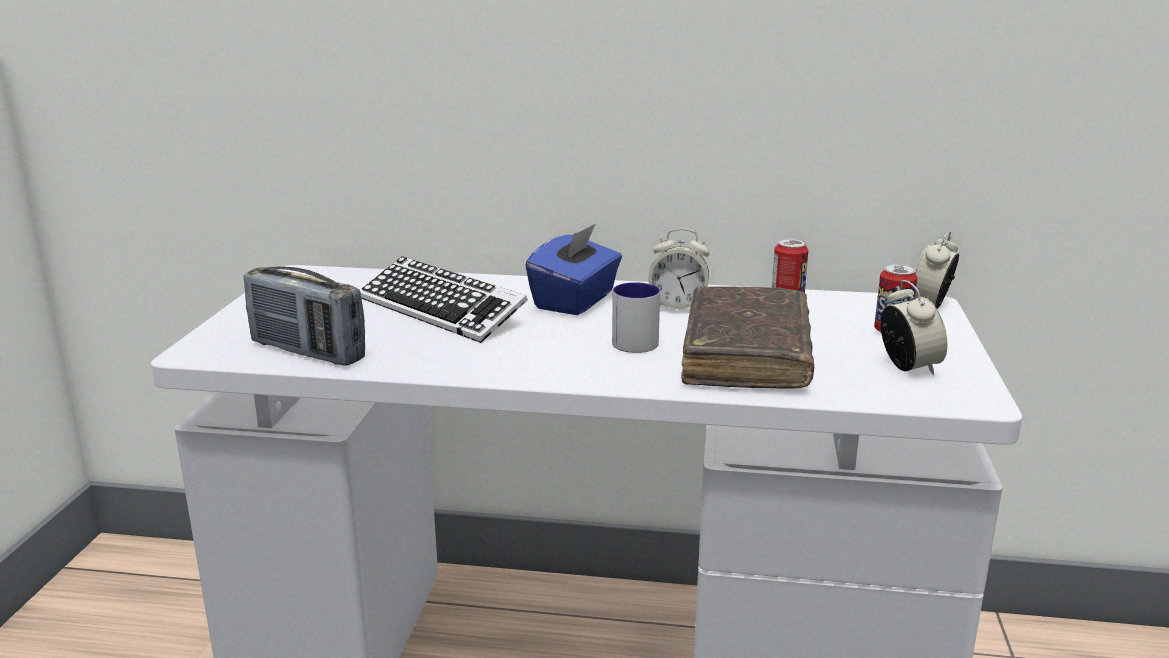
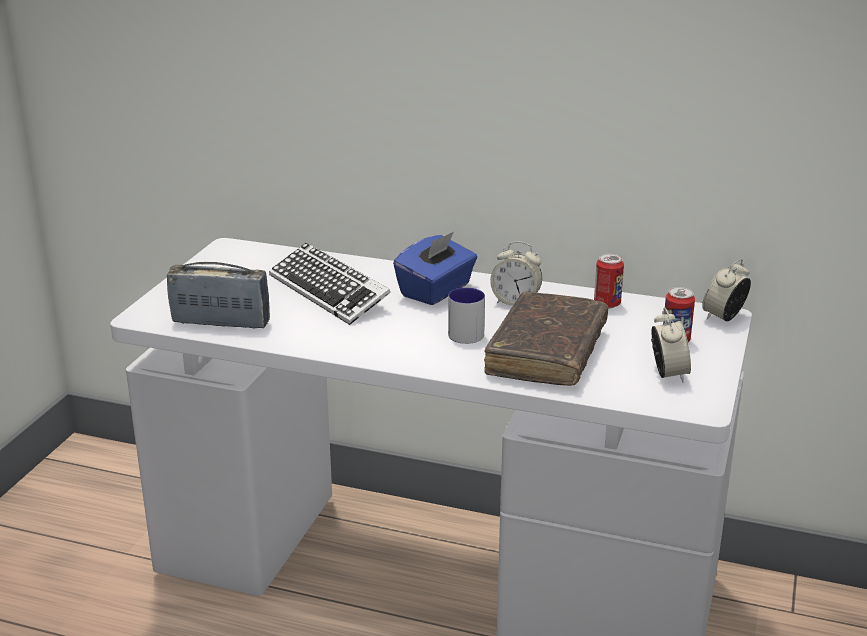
camera: 10 degrees right, 5 degrees up
radio [244,267,365,366] -> radio turned 150 degrees clockwise [167,262,270,328]

